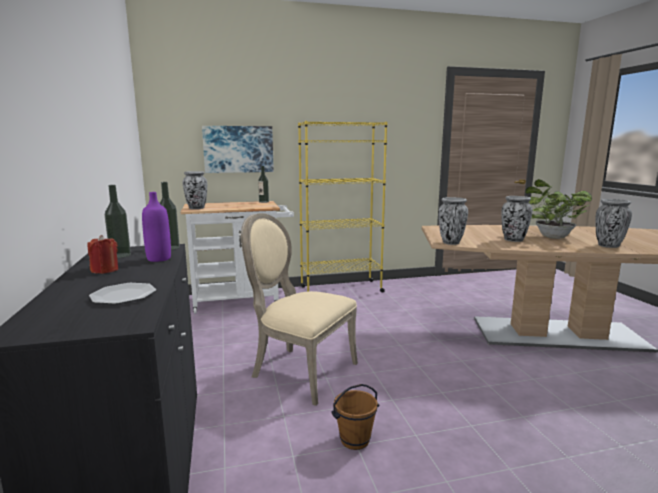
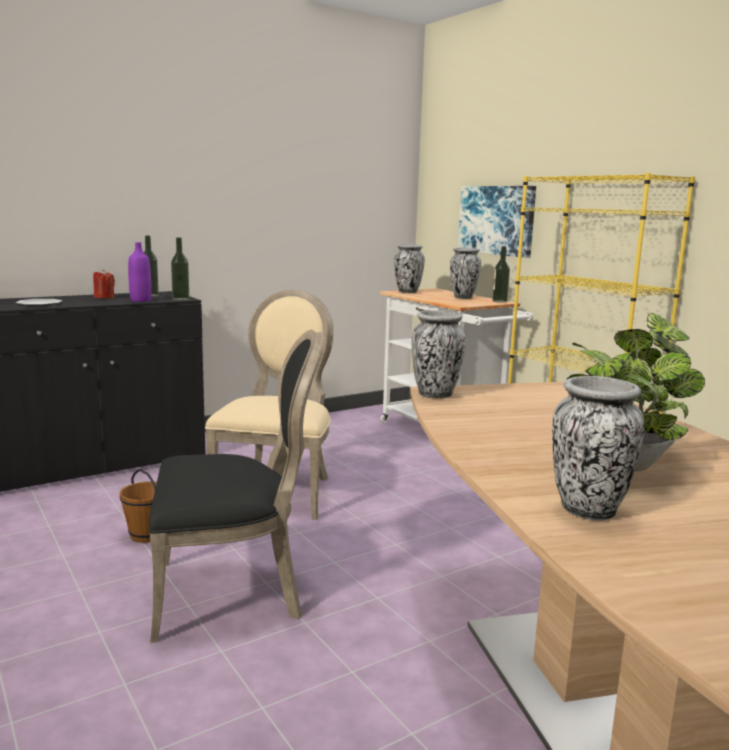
camera: 70 degrees right, 0 degrees up
vase [501,196,532,242] -> vase moved to [450,248,481,299]
none -> black chair [149,330,325,643]

